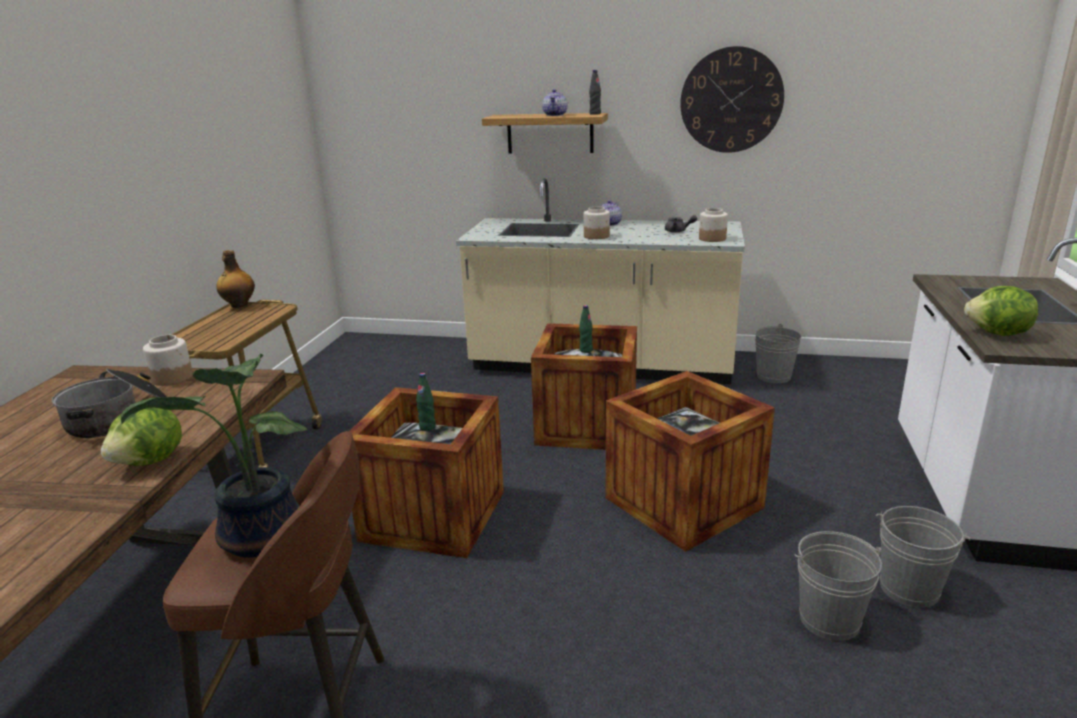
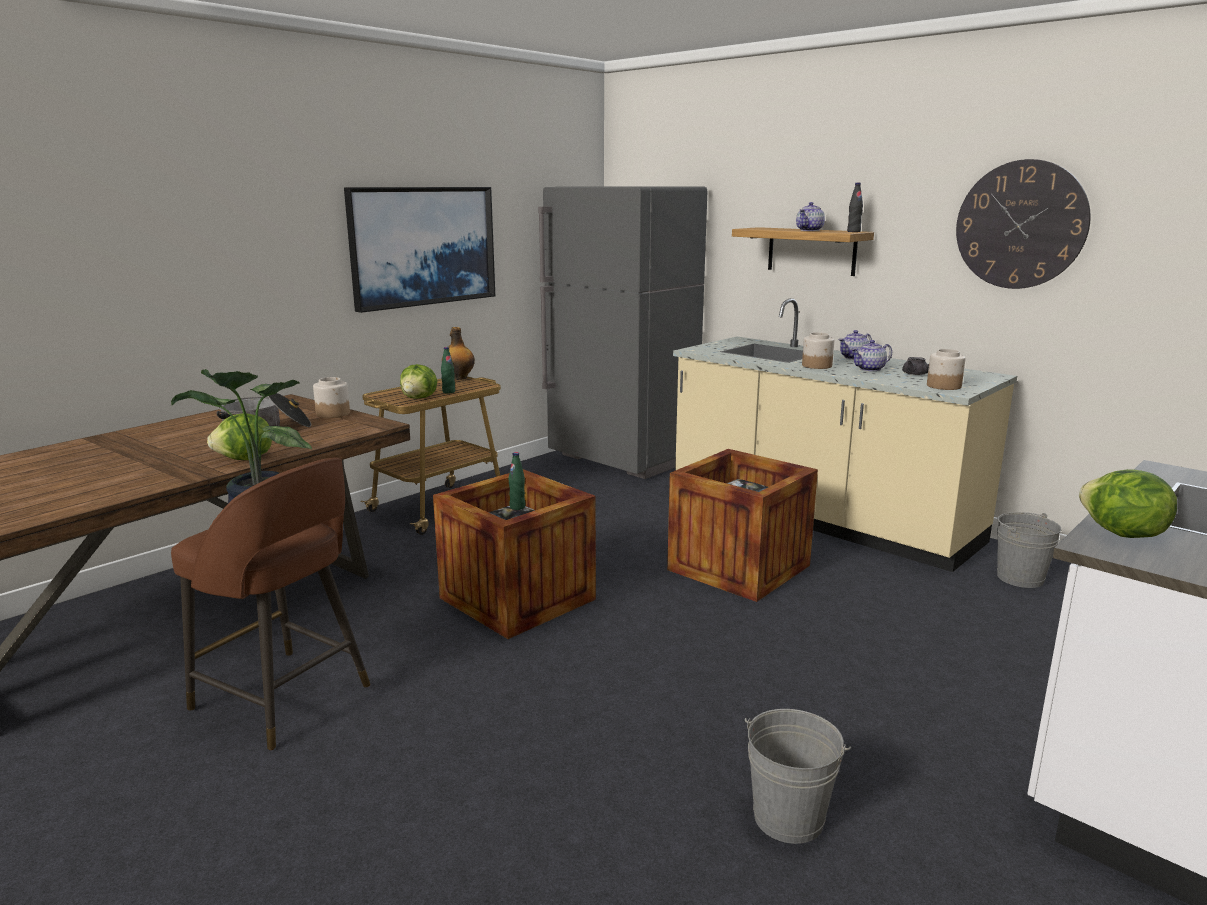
camera: 30 degrees right, 5 degrees down
green bottle [579,305,593,353] -> green bottle moved to [441,347,455,394]
crate [606,371,775,552] -> none
grey bucket [876,506,970,608] -> none
none -> picture [344,187,495,313]
none -> lettuce [400,364,437,399]
none -> grey fridge [538,186,707,479]
none -> teapot [851,340,892,371]

